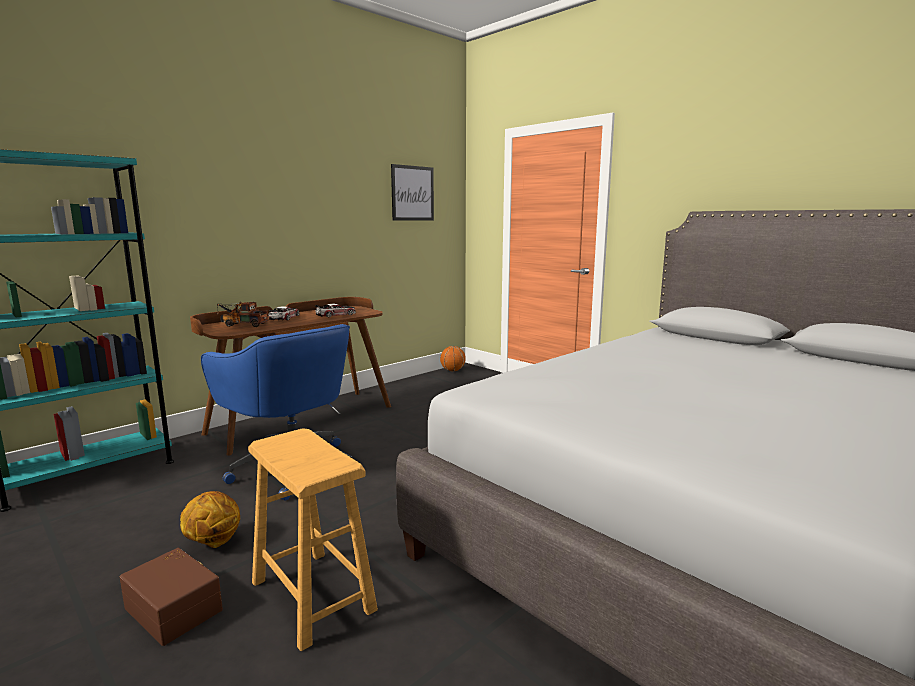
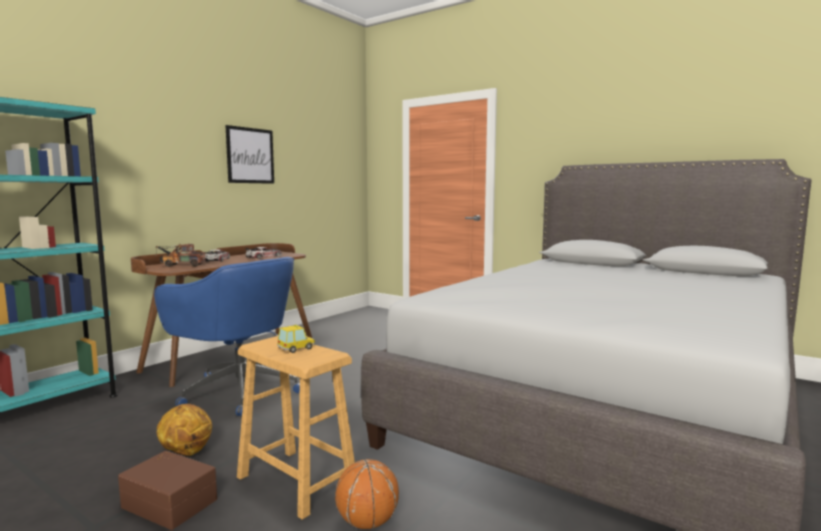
camera: 10 degrees left, 5 degrees down
picture [391,164,434,221] -> picture moved to [225,125,274,184]
basketball [440,346,466,372] -> basketball moved to [335,459,399,529]
none -> toy car [277,325,315,353]

